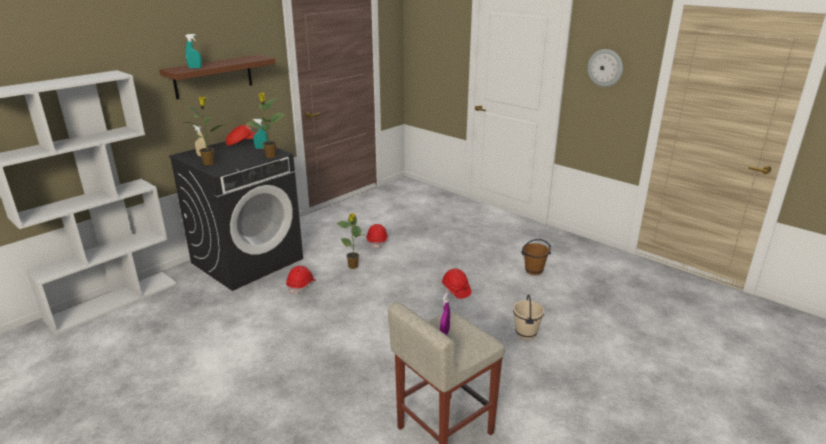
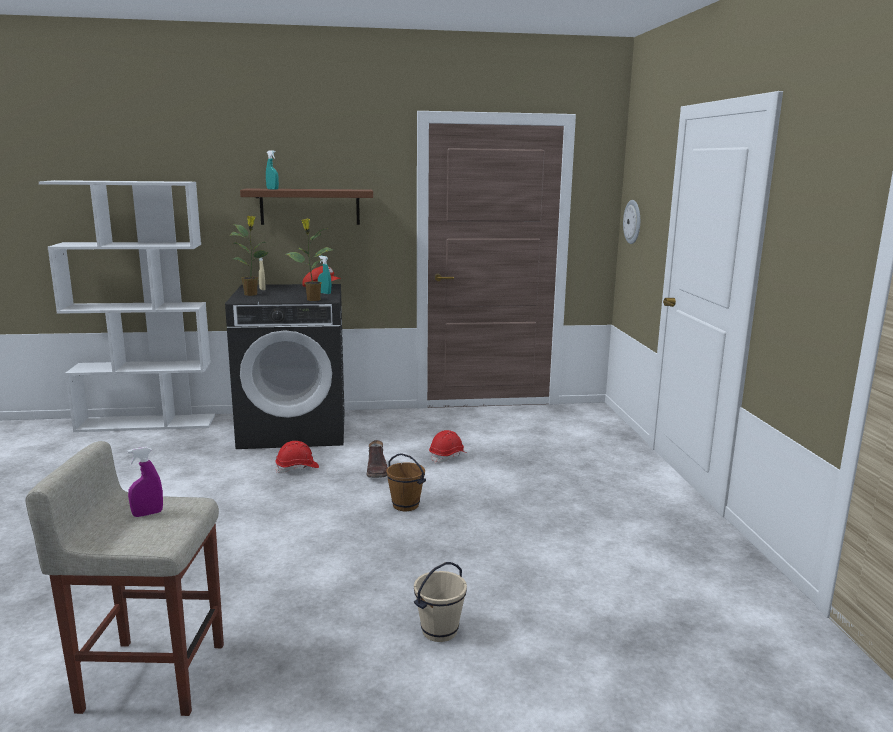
camera: 40 degrees right, 10 degrees down
potted plant [337,213,366,269] -> brown boot [366,440,388,478]
red hard hat [442,268,471,299] -> none
brown bucket [521,239,551,275] -> brown bucket moved to [386,453,426,511]
wall clock [587,49,623,87] -> wall clock moved to [623,200,640,244]

